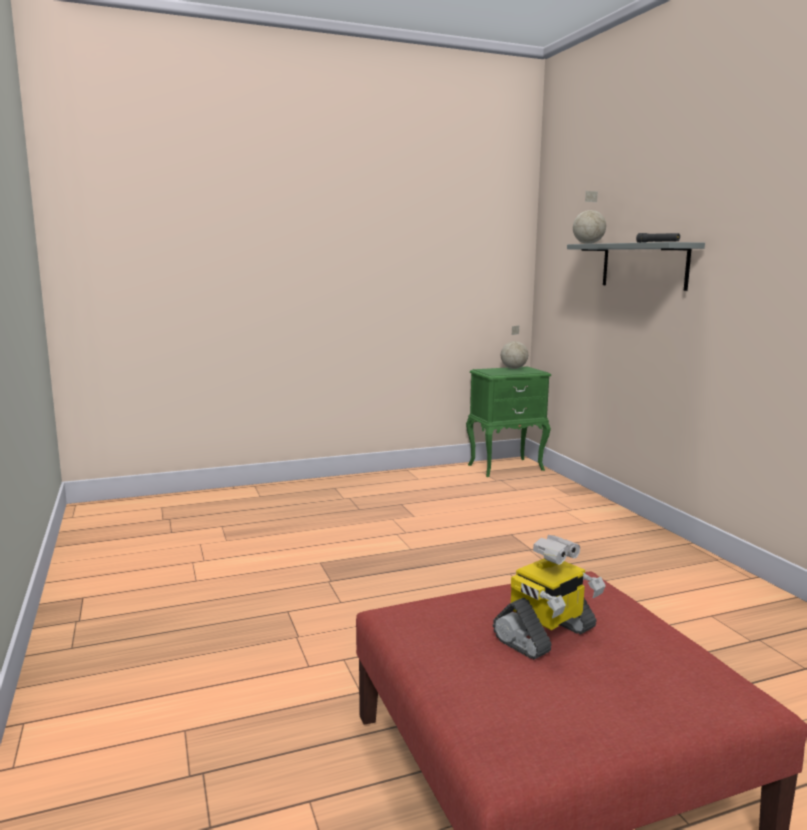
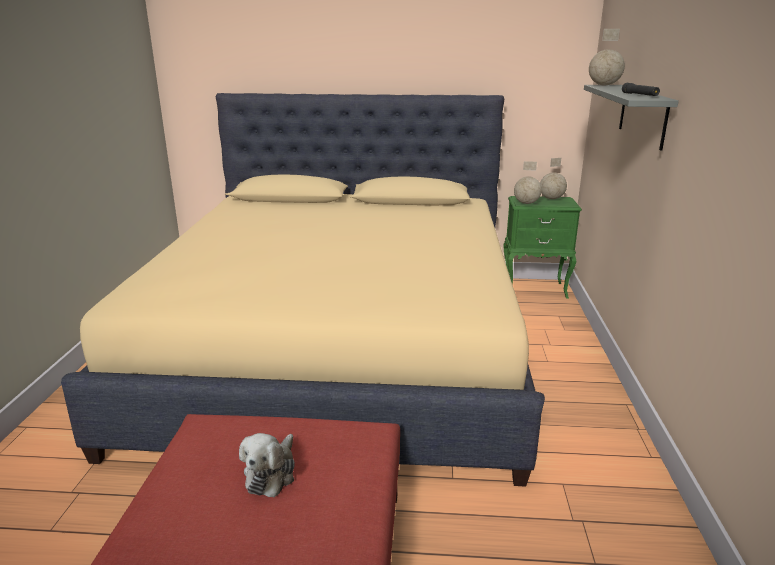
camera: 25 degrees right, 10 degrees up
toy robot [493,535,606,660] -> plush toy [239,433,295,497]
none -> beige bed [61,93,545,487]
none -> globe [514,161,542,204]

